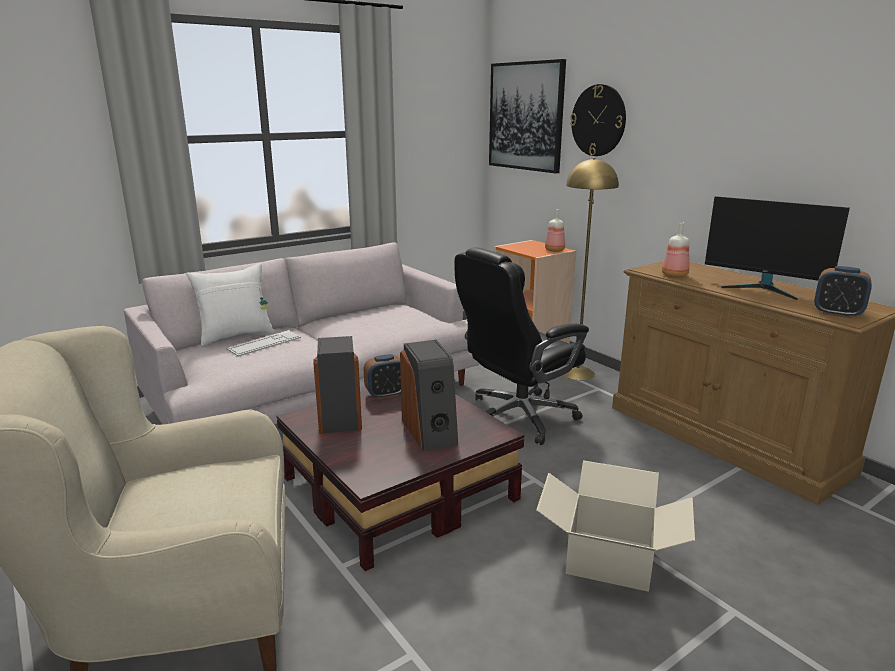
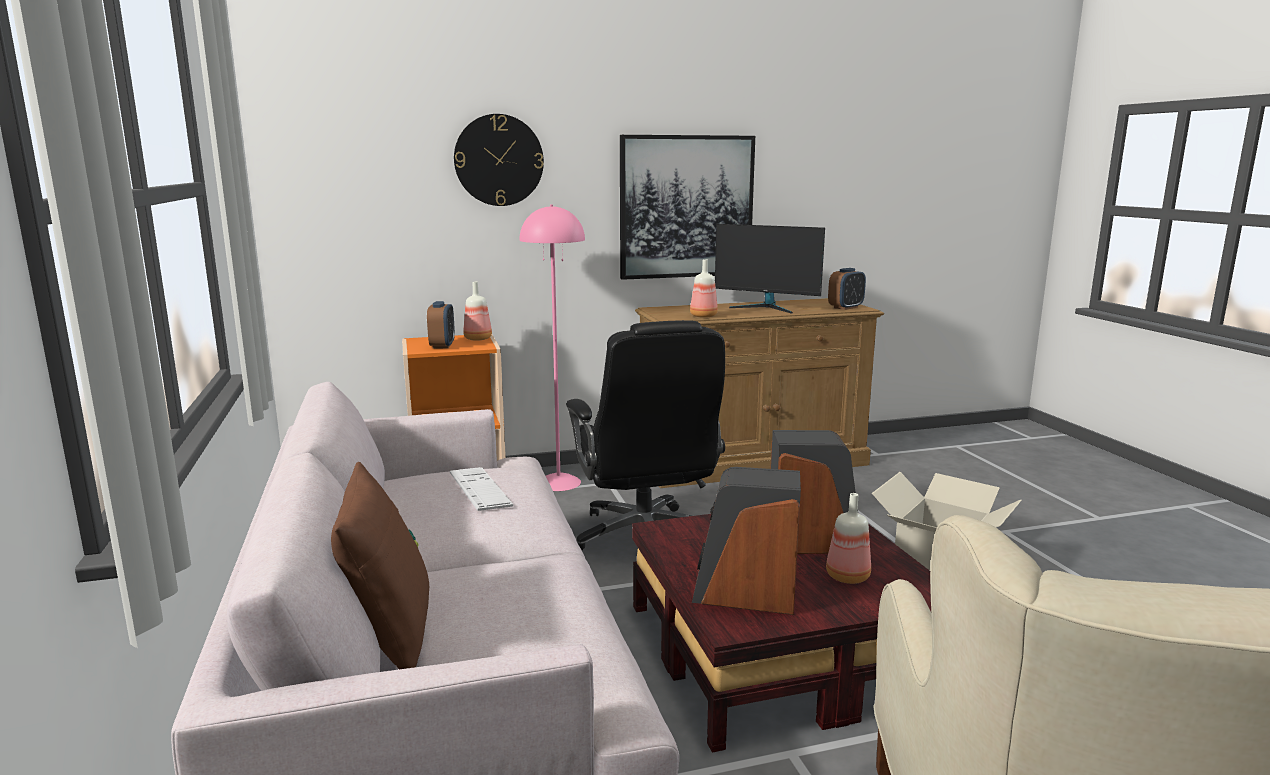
camera: 70 degrees left, 5 degrees down
white pillow [186,263,274,347] -> brown pillow [331,462,429,669]
keyboard [226,330,301,357] -> keyboard moved to [450,467,513,511]
alarm clock [364,354,401,399] -> alarm clock moved to [427,301,455,348]
picture [489,59,566,174] -> picture moved to [620,135,755,280]
yellow floor lamp [563,158,619,380] -> pink floor lamp [519,205,585,491]
monitor [705,196,850,300] -> monitor turned 60 degrees clockwise [715,224,825,314]
none -> bottle [826,493,871,584]

